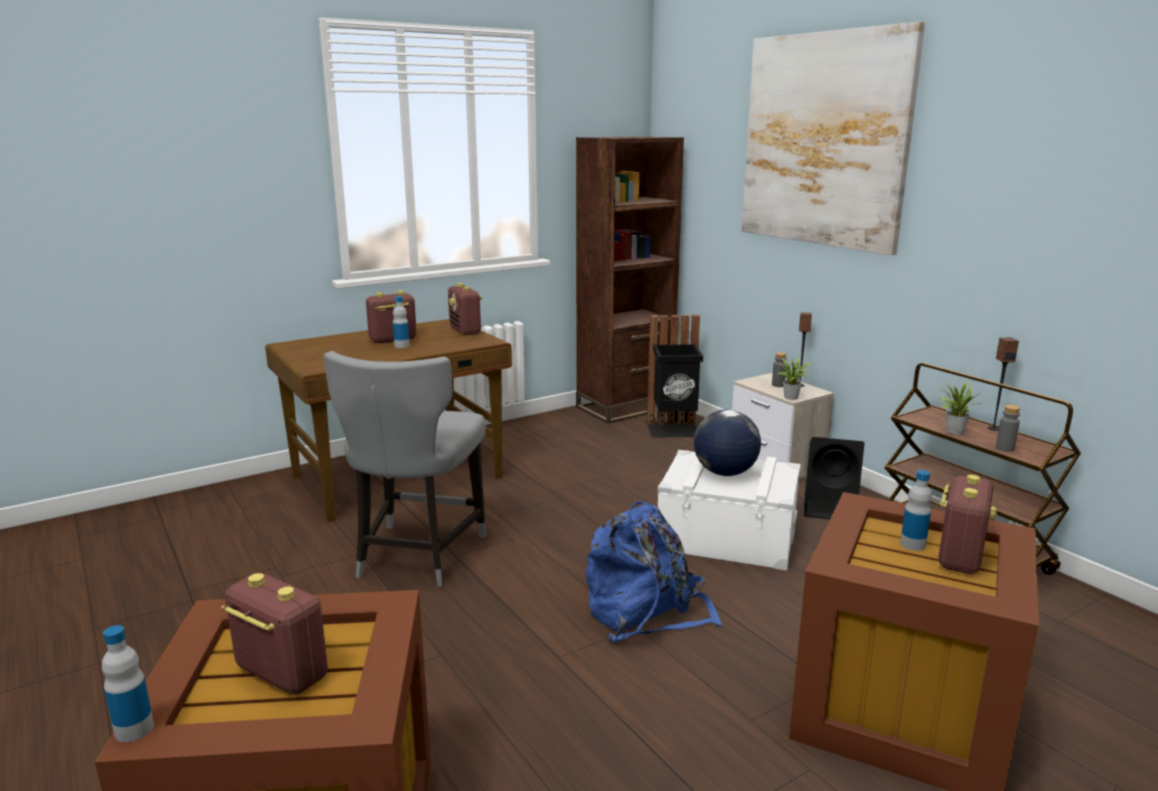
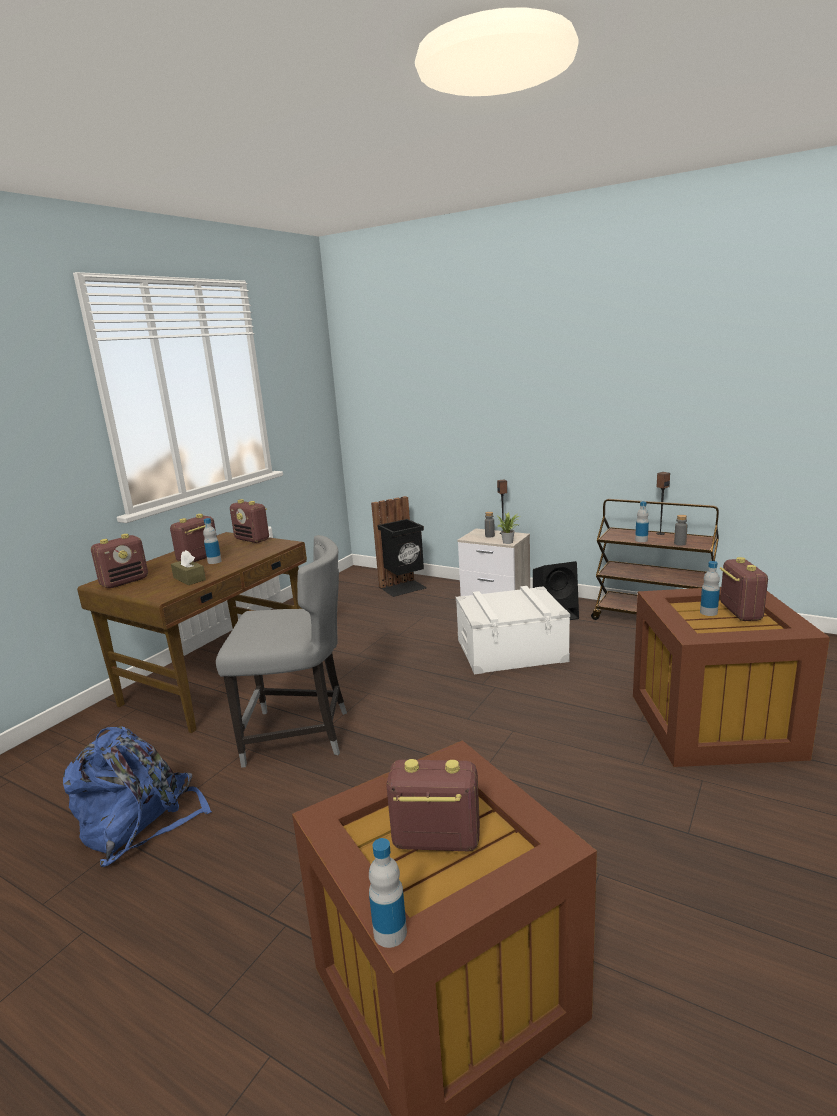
camera: 25 degrees left, 0 degrees up
grey chair [323,351,486,587] -> grey chair turned 75 degrees counterclockwise [216,535,347,768]
brown bookcase [576,136,684,424] -> none
blue backpack [585,501,722,643] -> blue backpack moved to [63,726,212,867]
globe [694,410,761,476] -> none
picture [742,22,925,255] -> none
potted plant [938,382,979,435] -> bottle [635,501,649,542]
none -> radio [91,534,148,588]
none -> brown tissue box [171,550,206,585]

